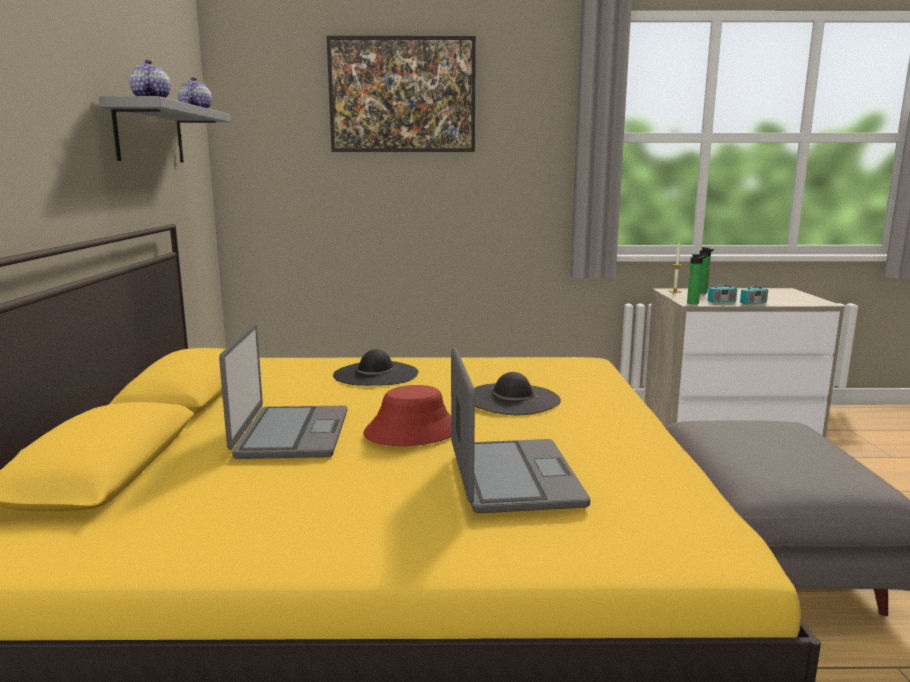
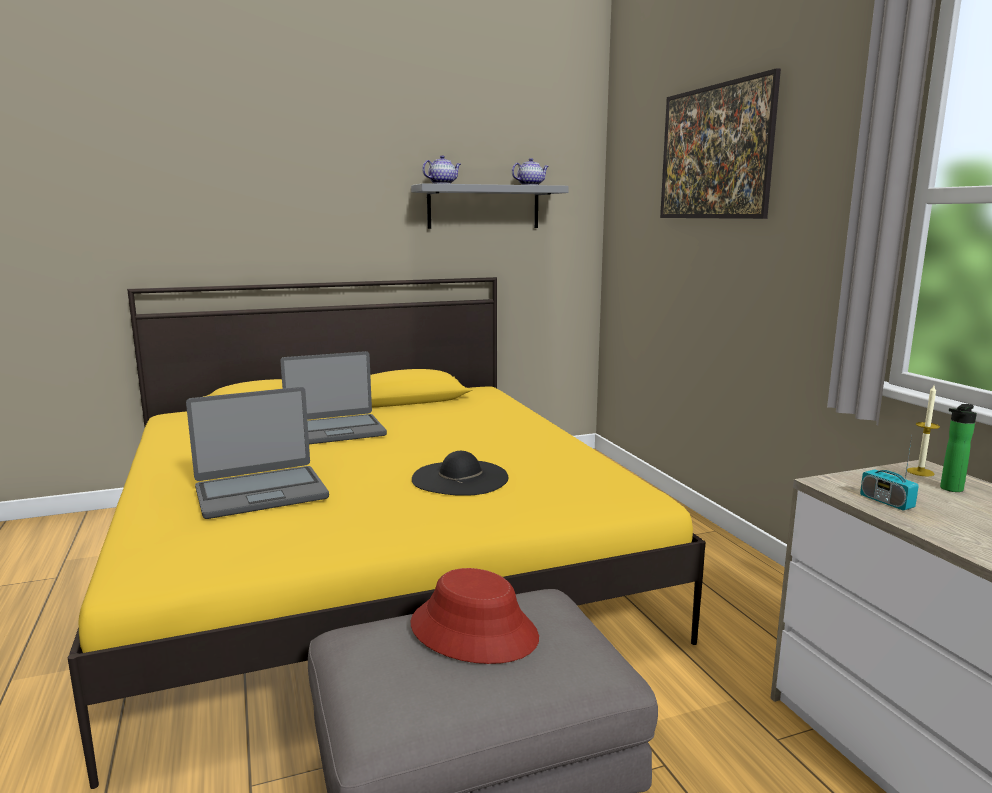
camera: 70 degrees right, 0 degrees up
black hat [333,349,418,386] -> none
red hat [363,385,451,446] -> red hat moved to [410,568,539,664]
bottle [687,254,708,304] -> none
radio [740,264,768,305] -> none

